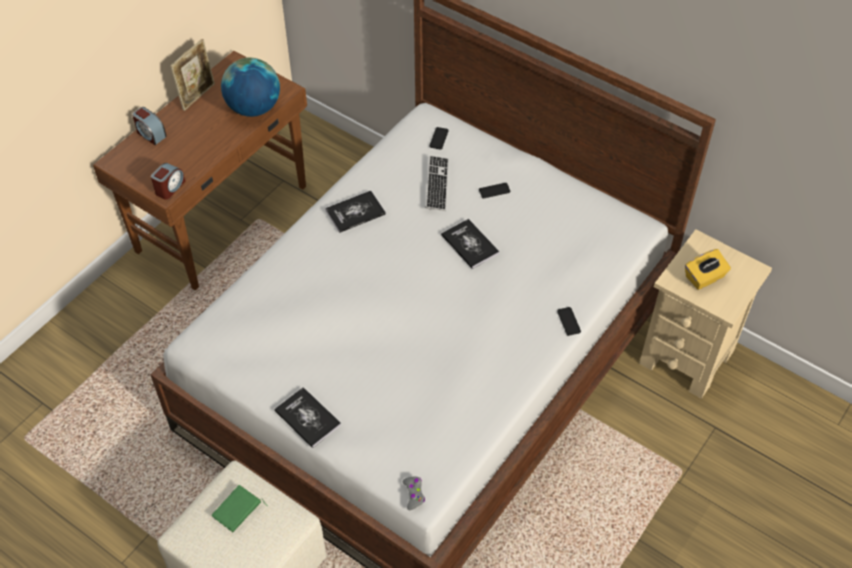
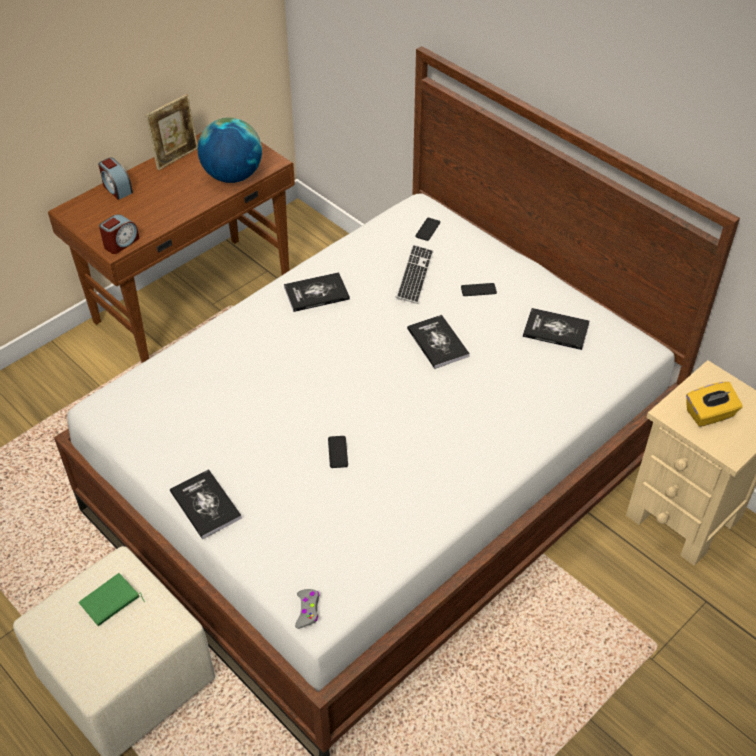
camera: 10 degrees right, 5 degrees down
phone [557,307,581,336] -> phone moved to [328,436,348,468]
none -> book [523,308,590,350]

